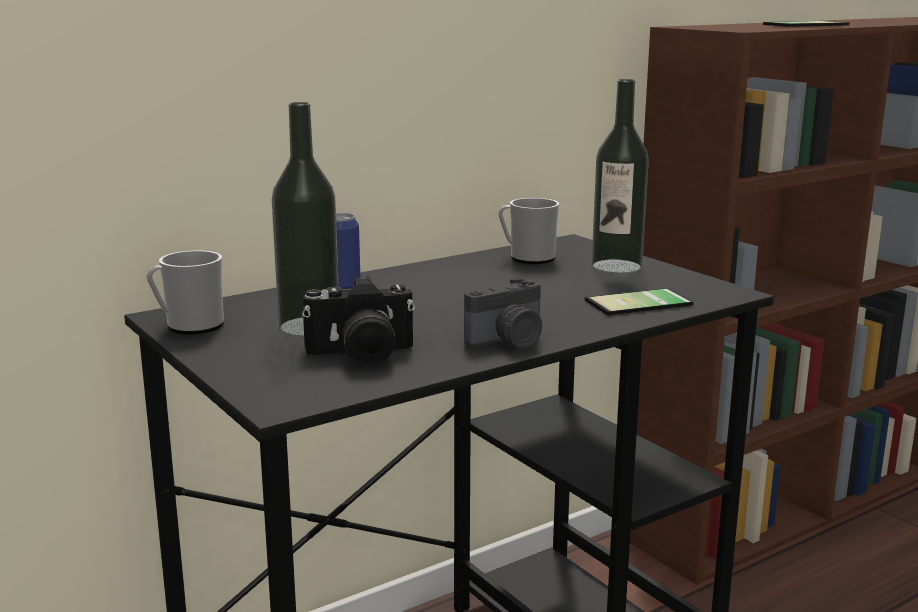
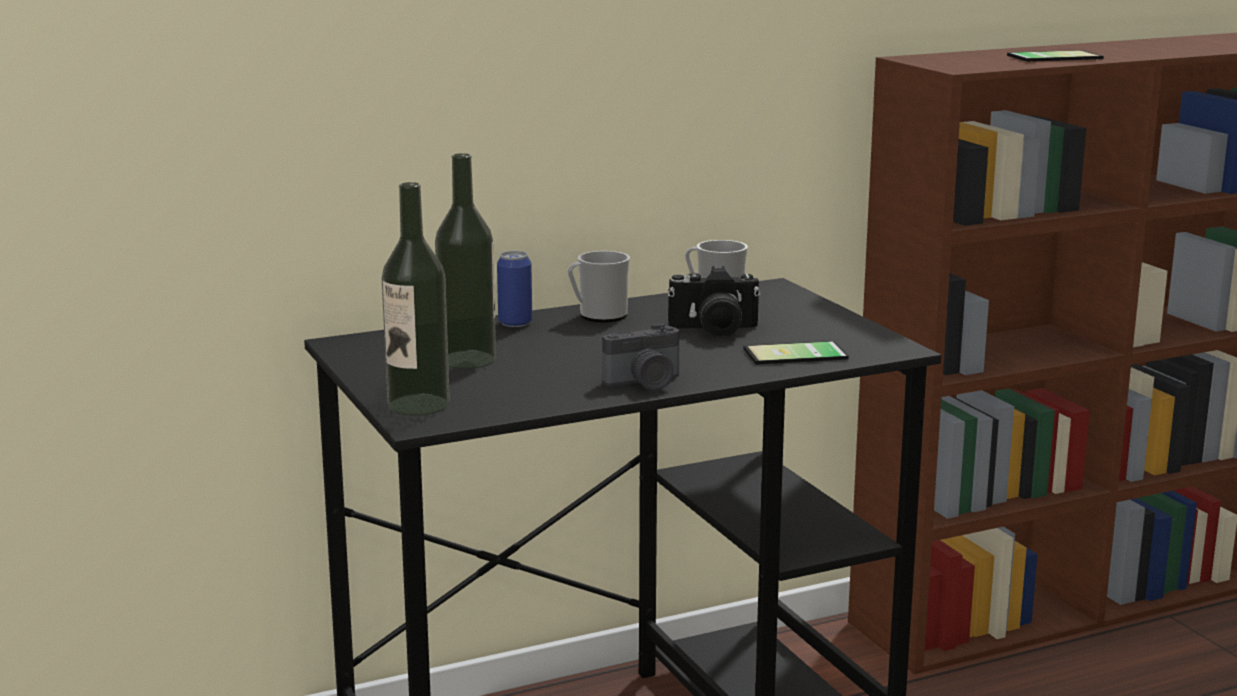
camera: 10 degrees right, 0 degrees up
mug [146,250,224,335] -> mug moved to [568,251,630,322]
camera [302,276,415,366] -> camera moved to [668,266,760,338]
bottle [592,79,649,274] -> bottle moved to [382,182,450,416]

